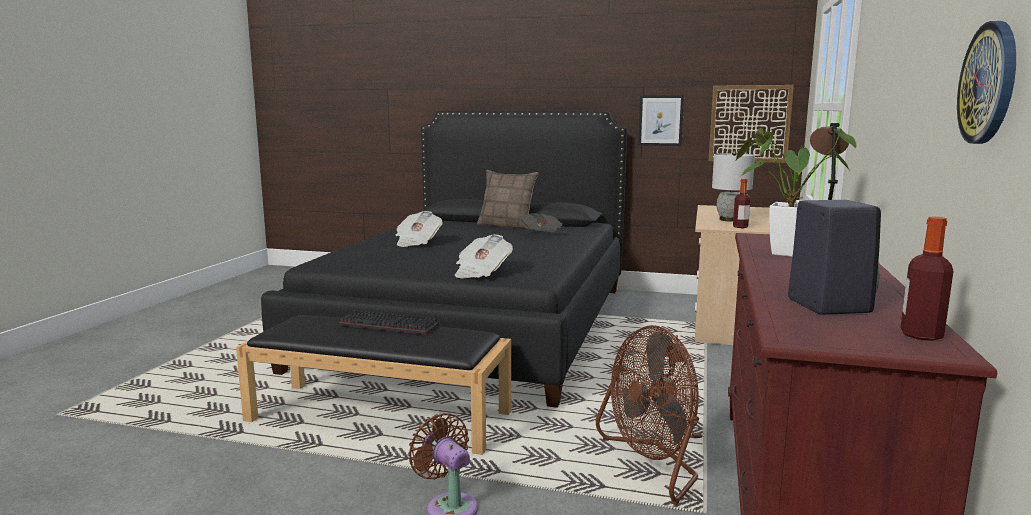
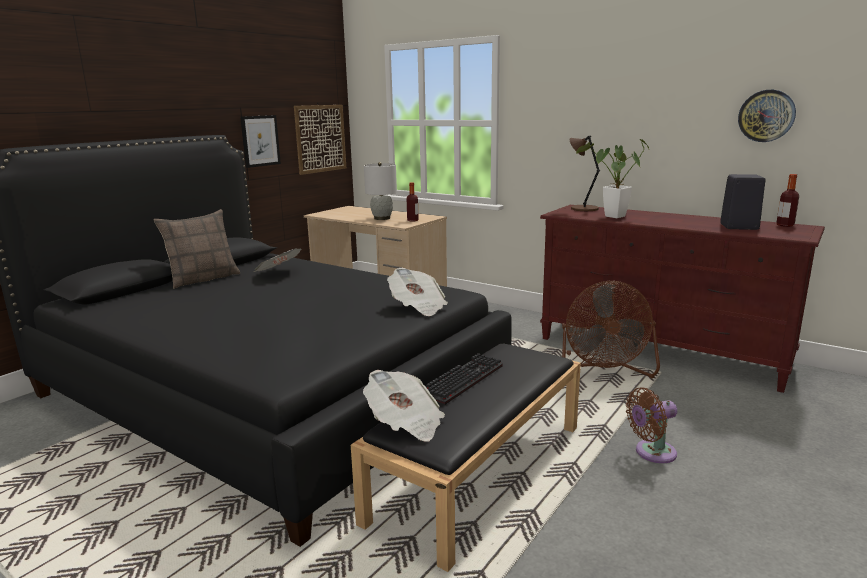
camera: 70 degrees left, 5 degrees up
newspaper [395,211,443,247] -> newspaper moved to [363,370,445,442]

